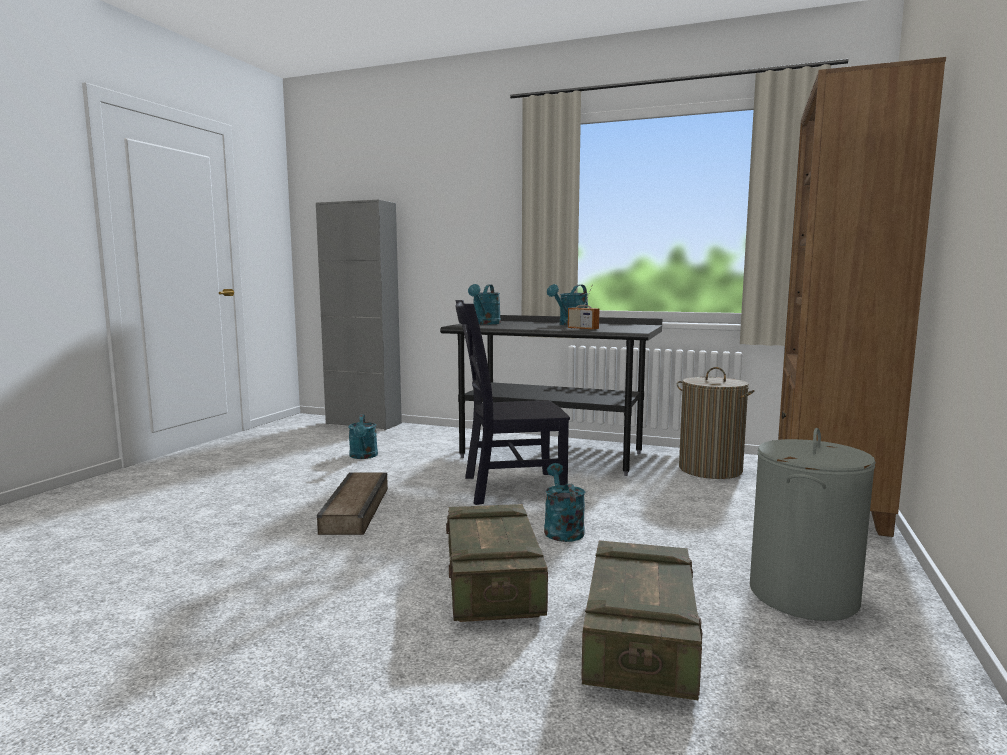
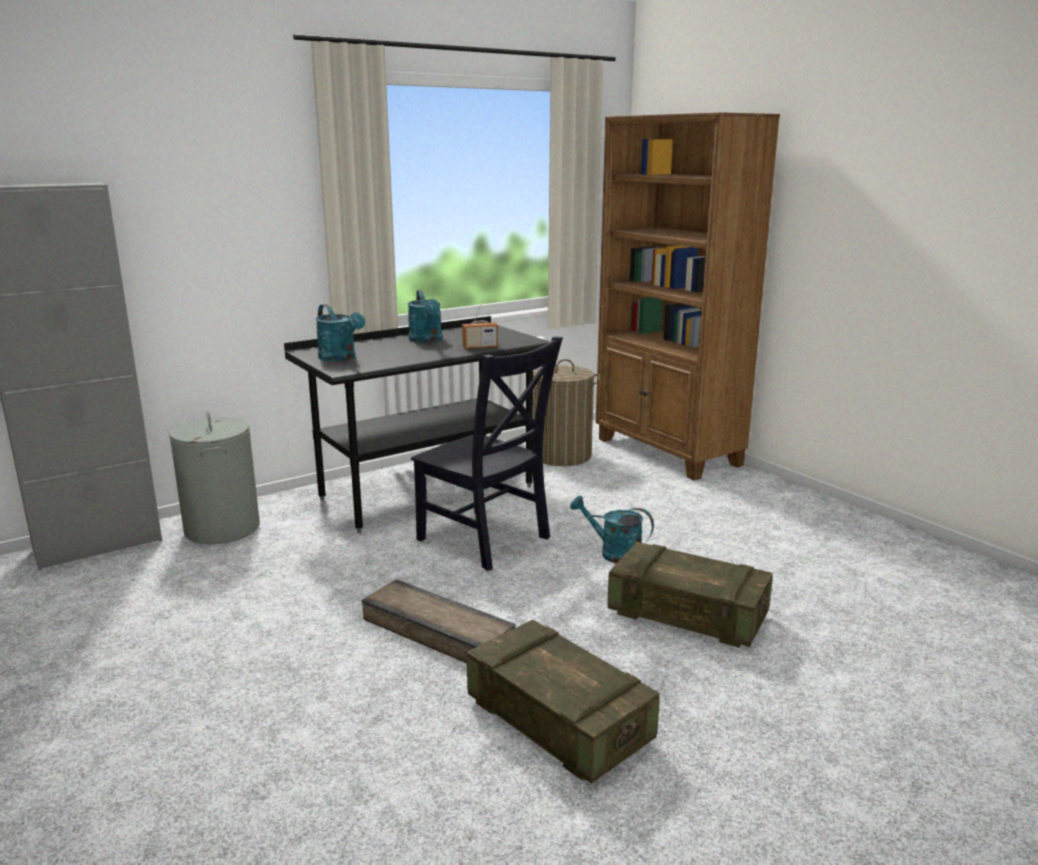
camera: 55 degrees left, 10 degrees up
turquoise watering can [349,414,378,459] -> none
black chair [455,300,570,505] -> black chair turned 75 degrees counterclockwise [411,336,563,571]
crate [581,540,703,700] -> crate moved to [467,619,660,784]
grey laundry basket [750,428,876,621] -> grey laundry basket moved to [169,411,260,544]

